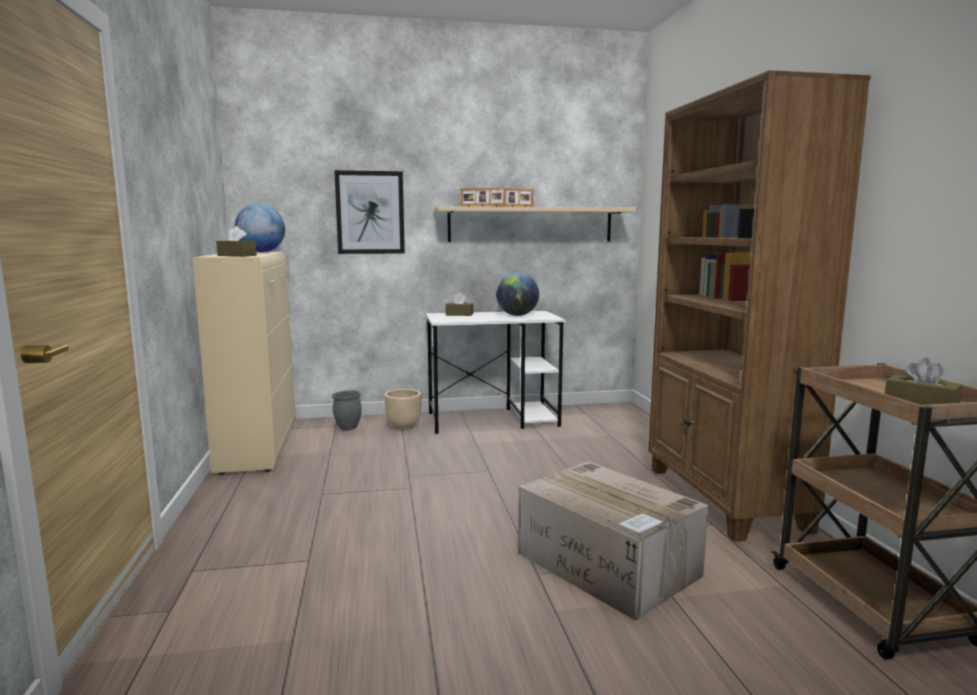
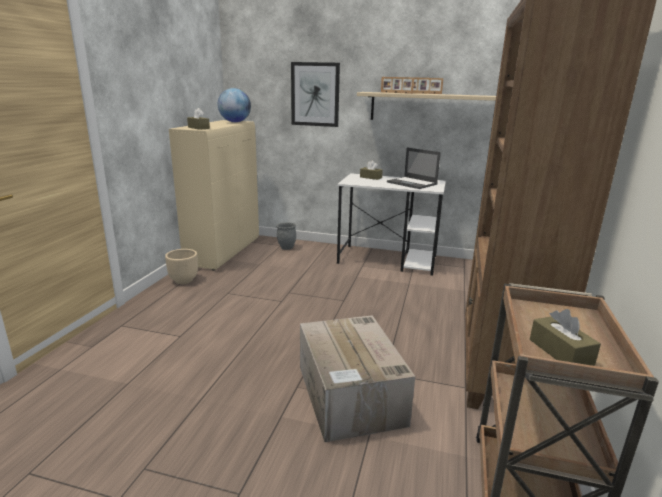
camera: 25 degrees right, 10 degrees up
beige planter [384,389,421,430] -> beige planter moved to [165,249,198,284]
globe [496,273,539,316] -> laptop [387,148,441,189]

